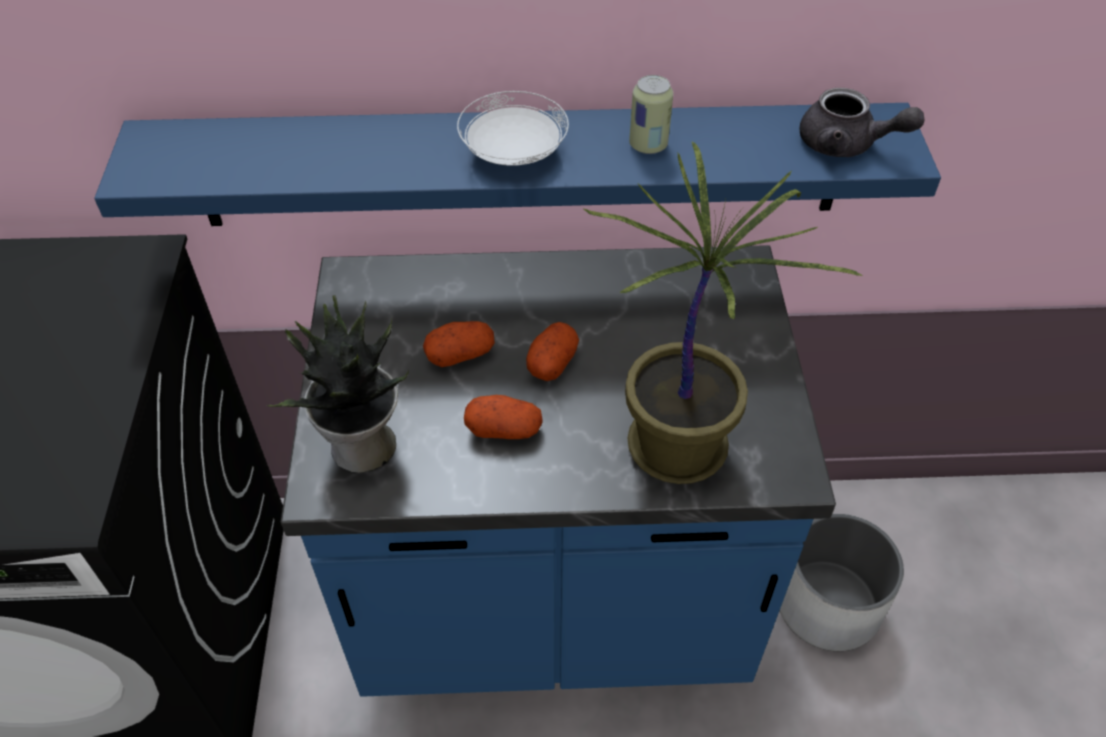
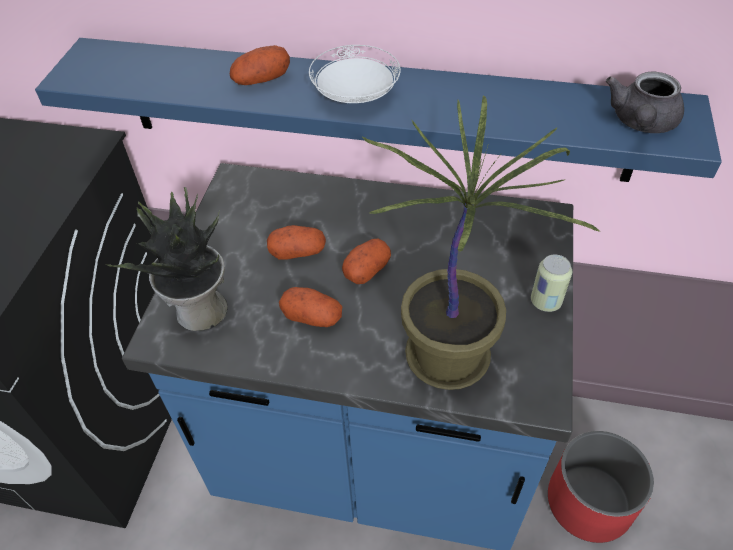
camera: 15 degrees right, 0 degrees up
can [629,75,674,154] -> can moved to [531,255,572,312]
white planter [780,514,904,651] -> red planter [548,431,654,543]
grey teapot [800,88,924,157] -> grey teapot turned 75 degrees clockwise [606,72,684,133]
none -> potato [230,45,290,85]

